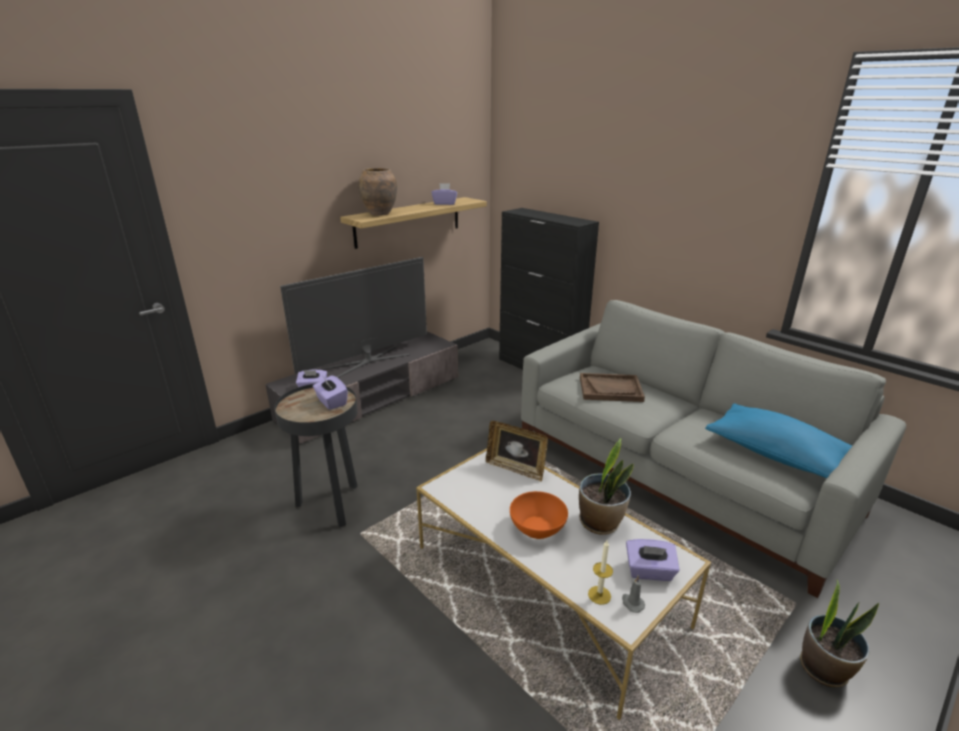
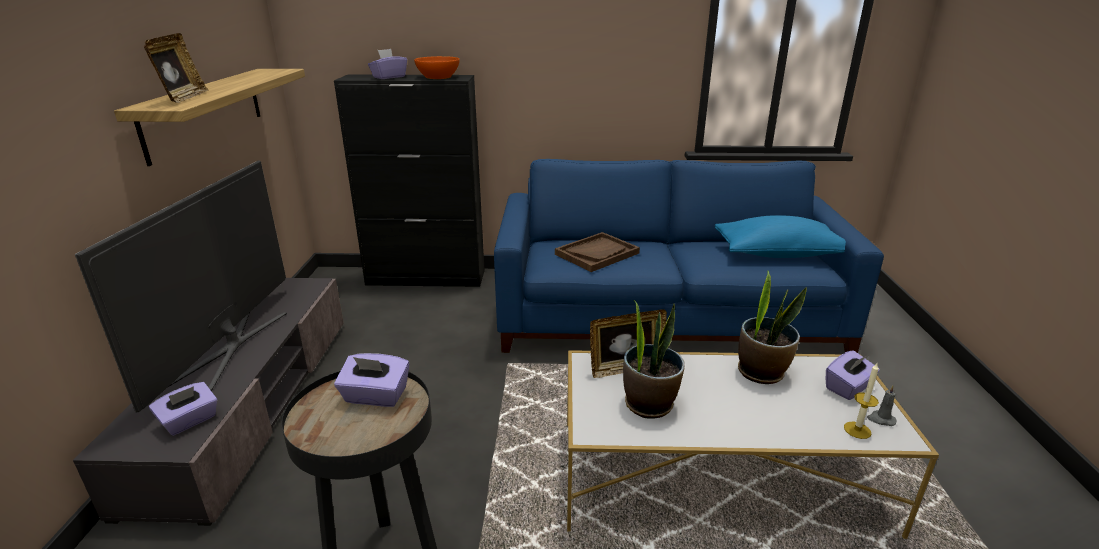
camera: 45 degrees left, 0 degrees up
brown vase [359,168,397,216] -> picture frame [144,33,208,103]
purple tissue box [431,183,457,205] -> purple tissue box moved to [368,49,407,79]
orange bowl [510,491,568,539] -> orange bowl moved to [414,56,460,79]
grey sofa [521,300,906,598] -> blue sofa [494,159,884,353]
potted plant [800,580,879,687] -> potted plant moved to [623,300,685,419]

